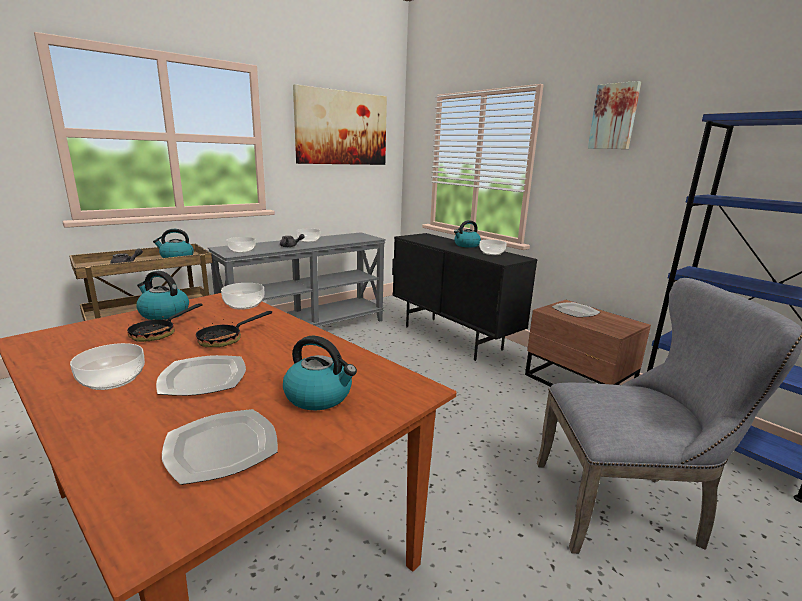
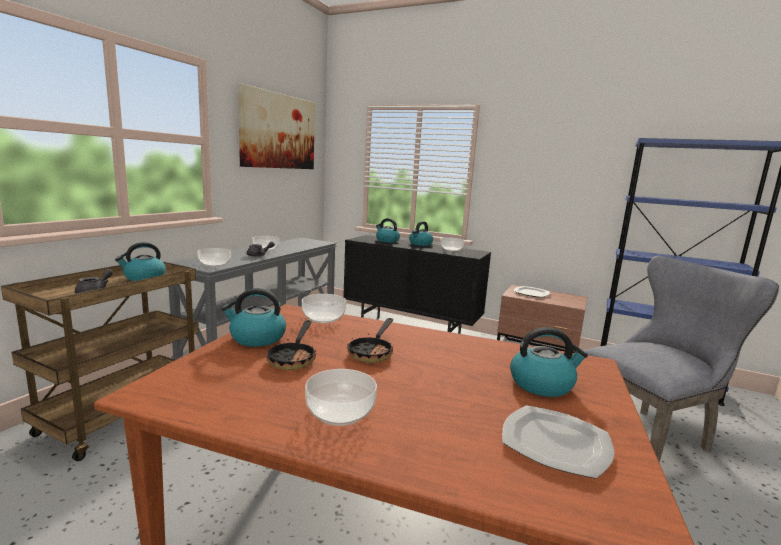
camera: 25 degrees left, 5 degrees down
plate [156,355,246,396] -> none
picture [588,81,641,149] -> none
none -> kettle [376,218,400,243]

